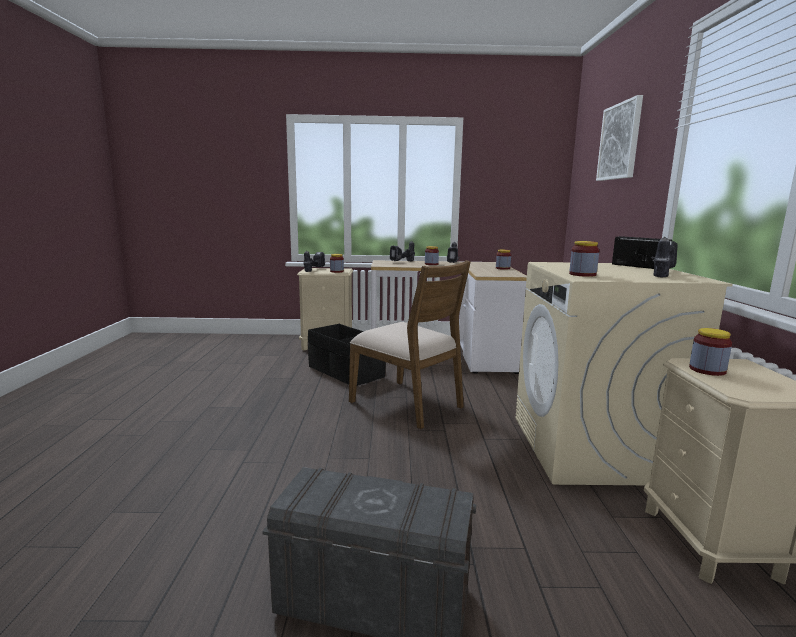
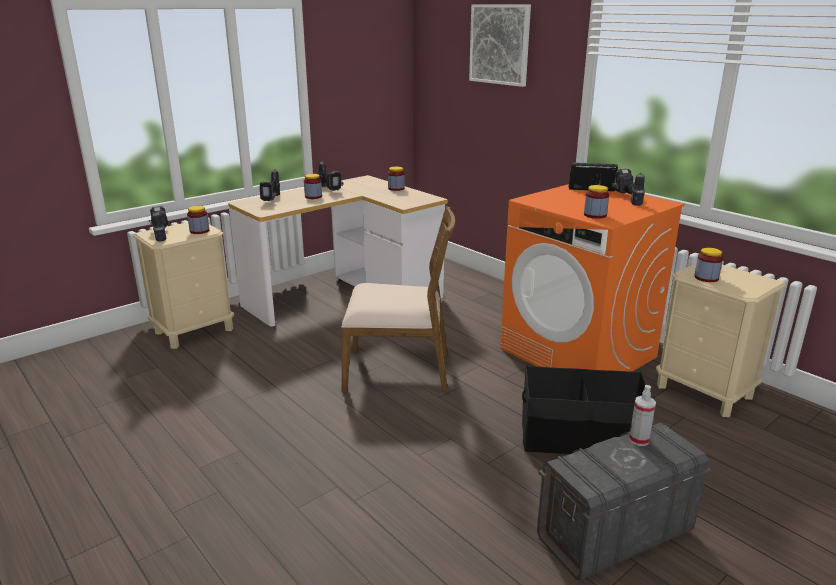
camera: 40 degrees left, 10 degrees up
black storage box [308,324,385,386] -> black storage box moved to [522,366,646,455]
beige washing machine [515,262,733,485] -> orange washing machine [500,184,684,372]
none -> spray bottle [629,385,656,446]

